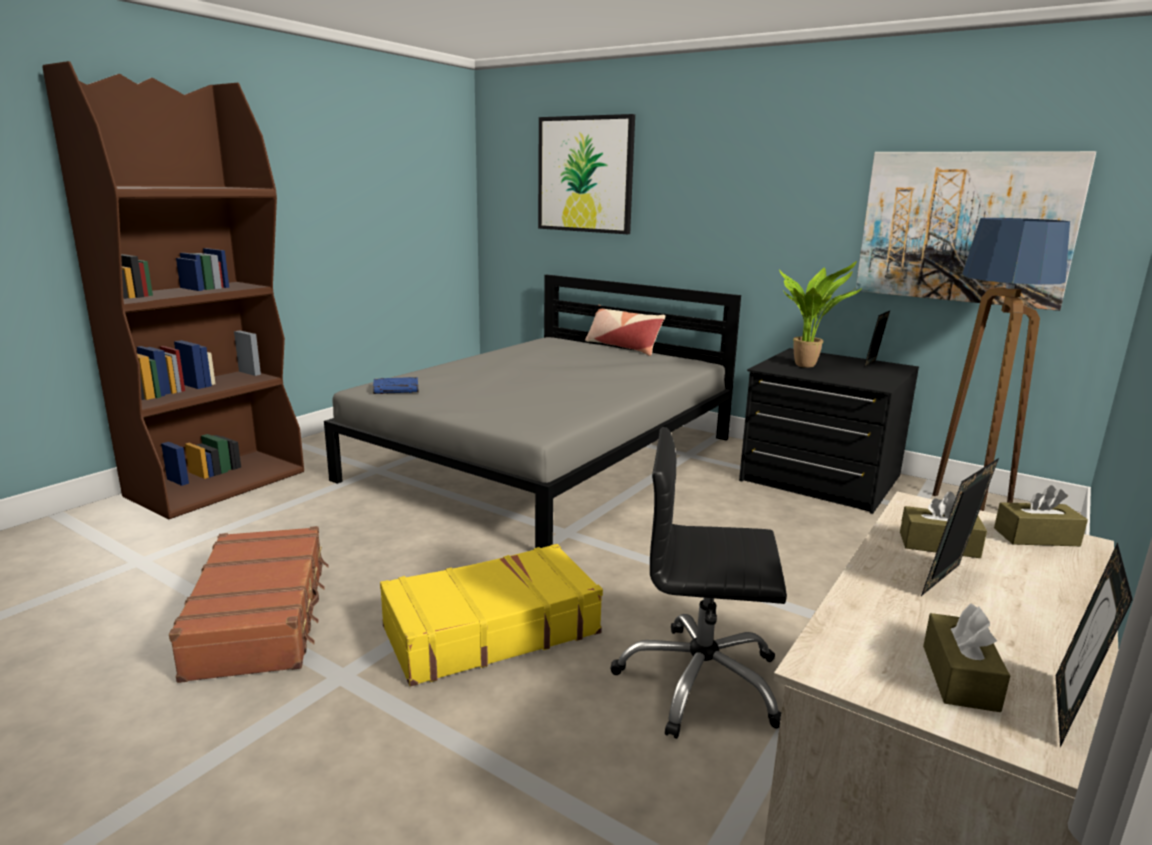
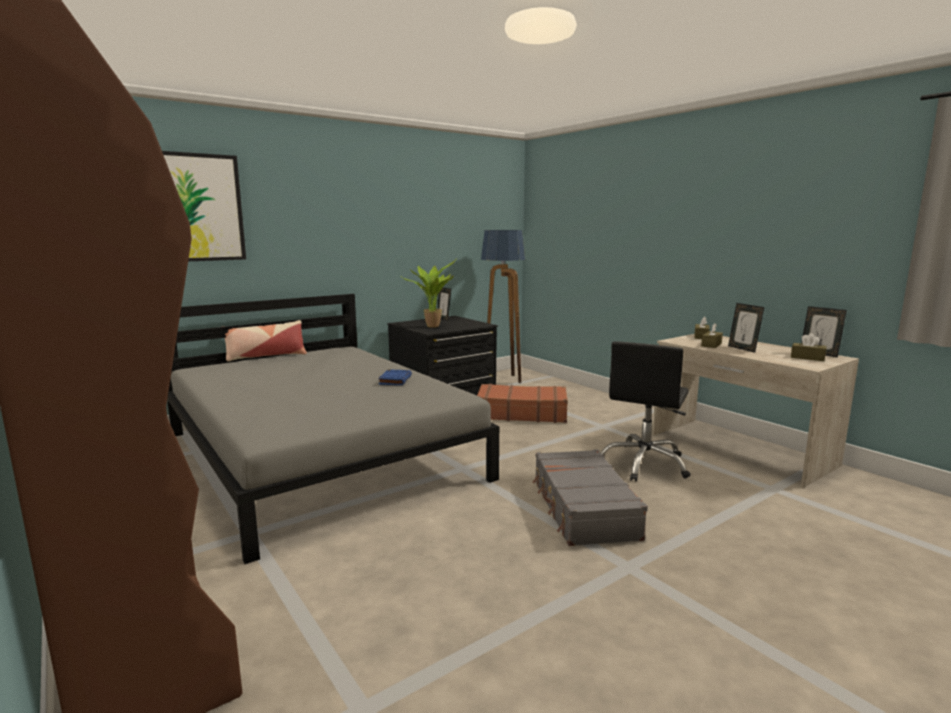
camera: 70 degrees left, 5 degrees down
brown suitcase [169,526,329,683] -> brown suitcase moved to [477,384,568,423]
blue book [373,377,419,394] -> blue book moved to [378,369,412,385]
yellow suitcase [380,544,603,686] -> grey suitcase [533,449,648,546]
picture [855,151,1096,311] -> none

